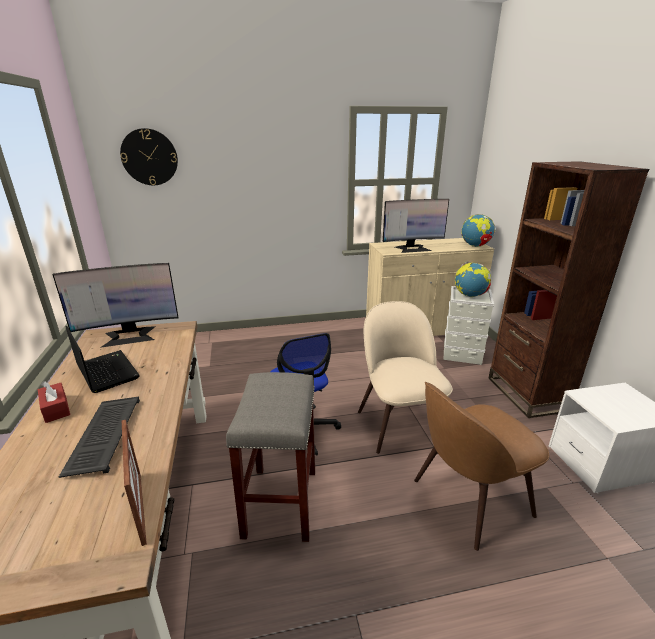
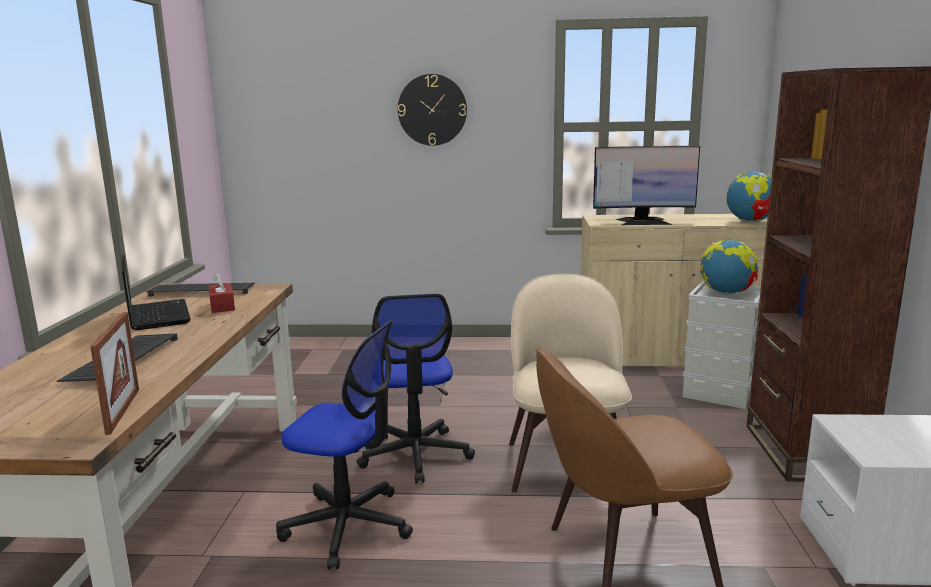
camera: 15 degrees right, 10 degrees down
red tissue box [38,381,70,423] -> red tissue box moved to [208,272,235,313]
monitor [52,263,179,348] -> keyboard [146,283,255,297]
wall clock [120,128,178,185] -> wall clock moved to [398,74,467,146]
grey stool [226,372,315,542] -> office chair [276,320,413,569]

